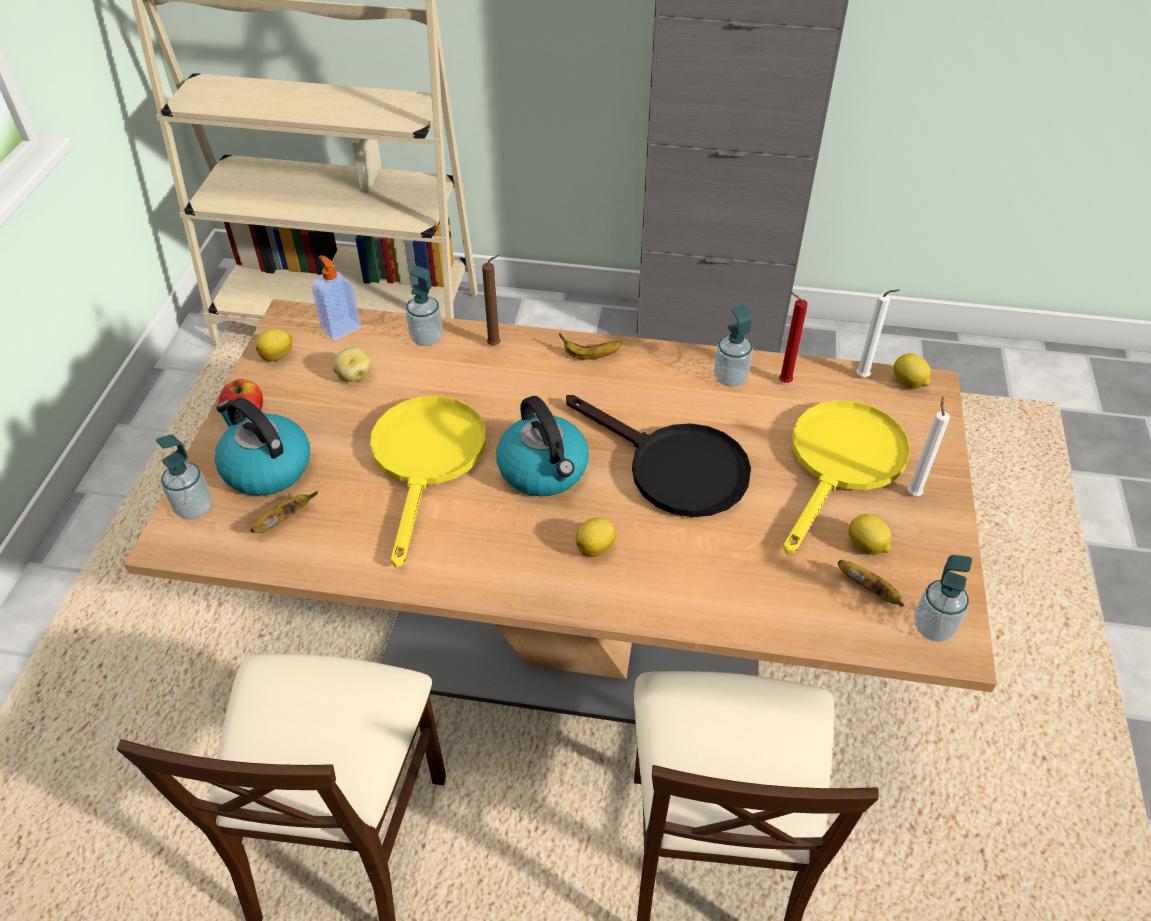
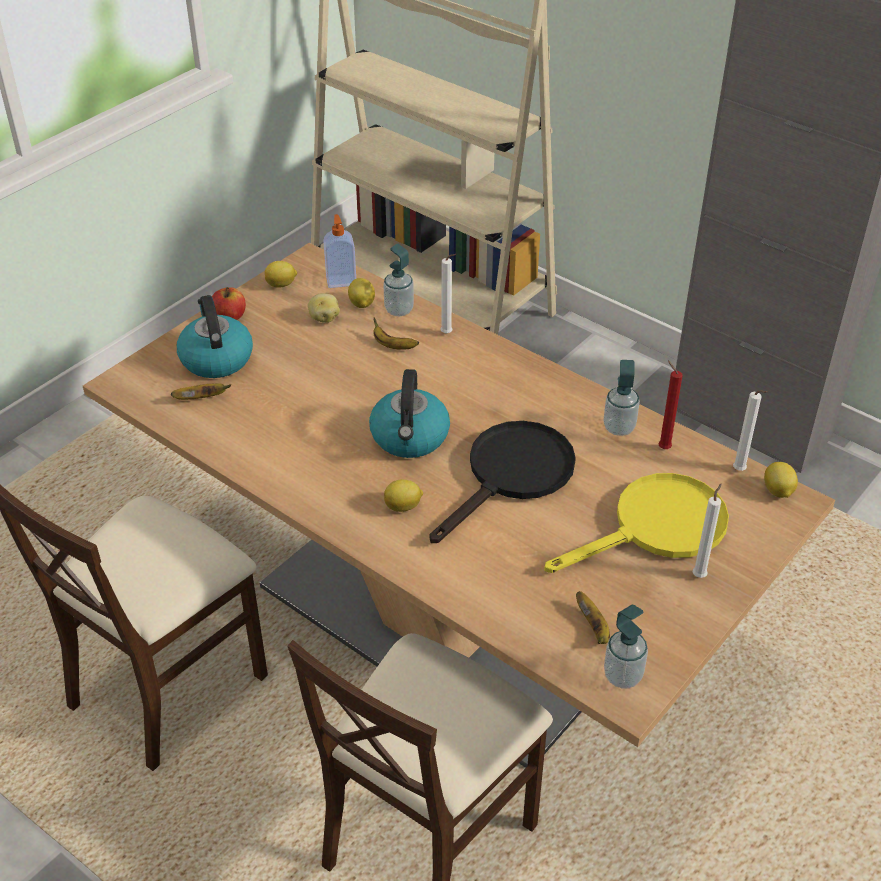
camera: 30 degrees right, 5 degrees down
soap dispenser [156,435,212,519] -> none
yellow frying pan [370,396,486,568] -> none
brown candle [482,255,501,345] -> white candle [440,254,457,334]
banana [559,333,622,360] -> banana moved to [373,318,419,350]
black frying pan [566,395,751,517] -> black frying pan turned 120 degrees counterclockwise [429,421,576,543]
lemon [848,514,891,555] -> lemon moved to [348,278,375,308]

